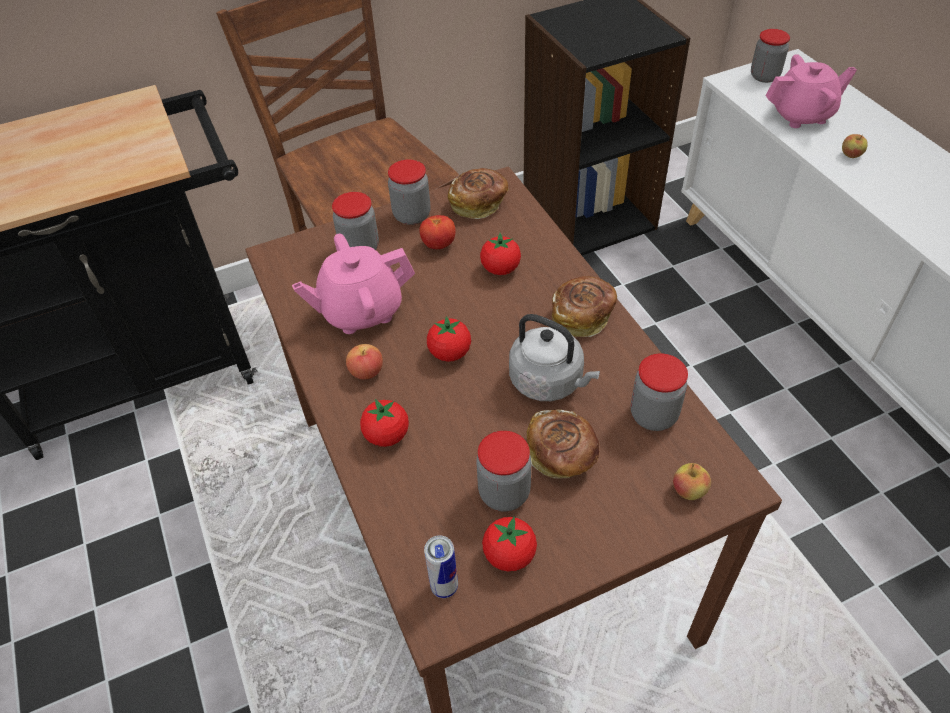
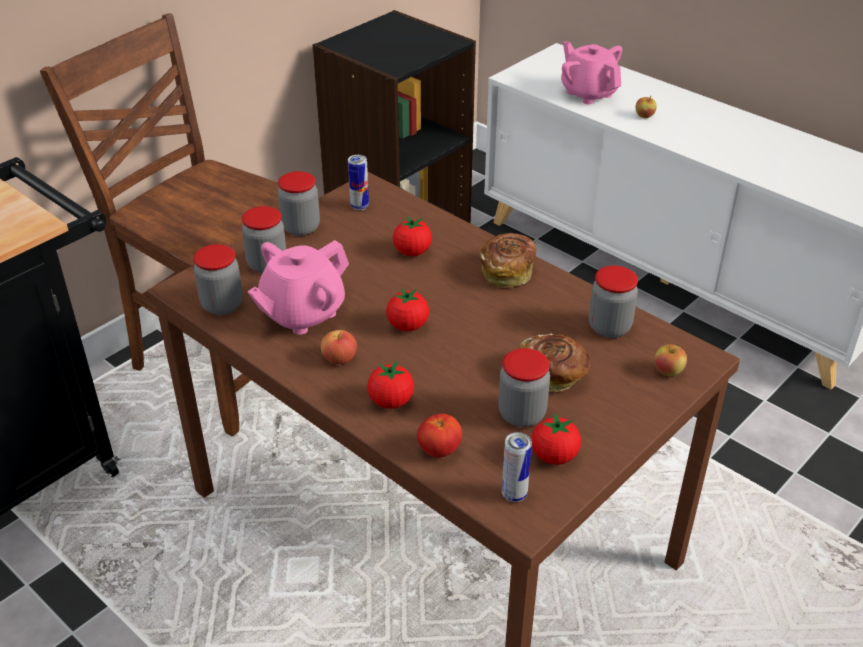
camera: 25 degrees left, 10 degrees down
tomato [419,215,455,249] -> tomato moved to [417,414,462,457]
bread [448,168,509,219] -> can [348,155,369,210]
grey kettle [509,314,600,401] -> none
jar [751,29,790,83] -> jar moved to [193,244,243,315]
pink teapot [765,54,857,128] -> pink teapot turned 90 degrees counterclockwise [561,41,622,104]

